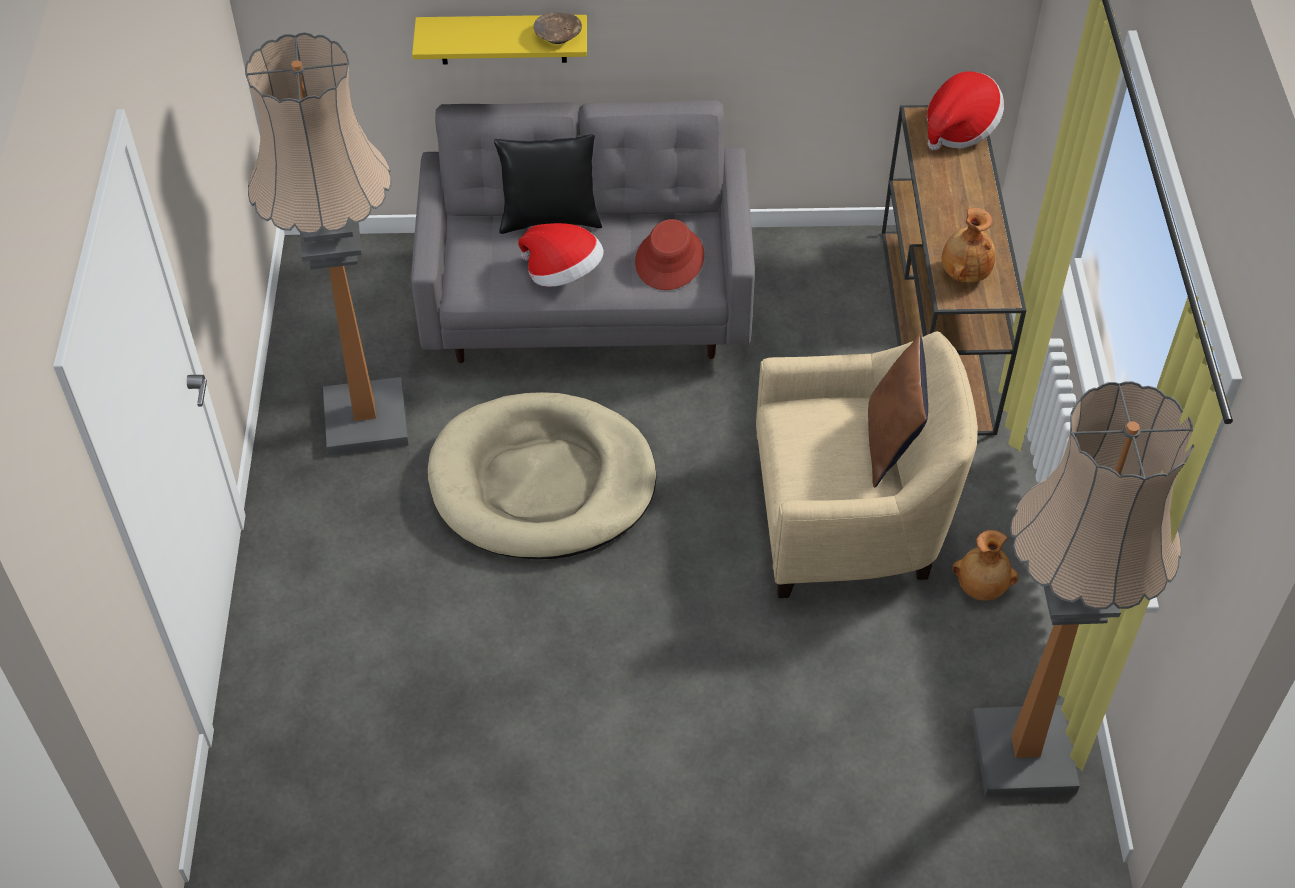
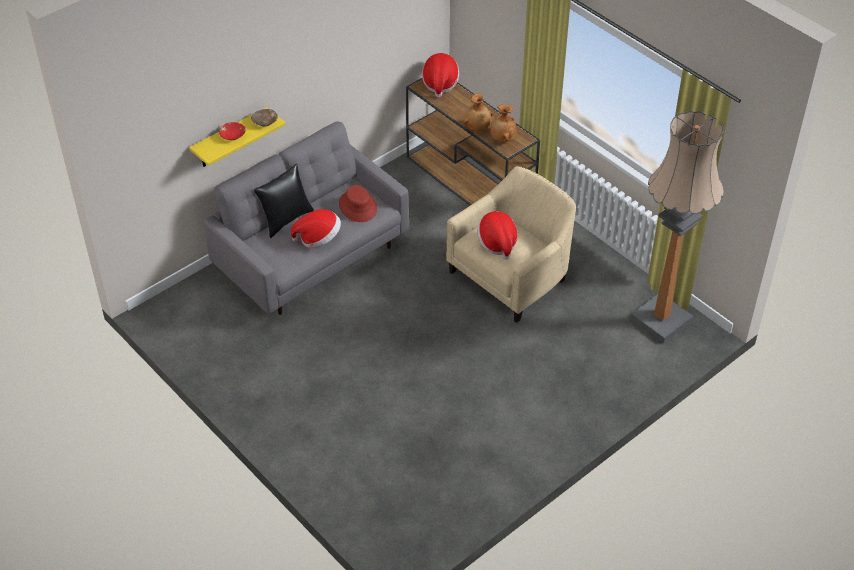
camera: 40 degrees left, 5 degrees down
floor lamp [245,32,409,456] -> none
beige dog bed [428,392,656,559] -> none
brown pillow [868,335,928,487] -> none
brown vase [952,530,1018,601] -> brown vase moved to [463,93,493,132]
none -> red bowl [219,122,246,140]
none -> hat [477,211,518,260]

